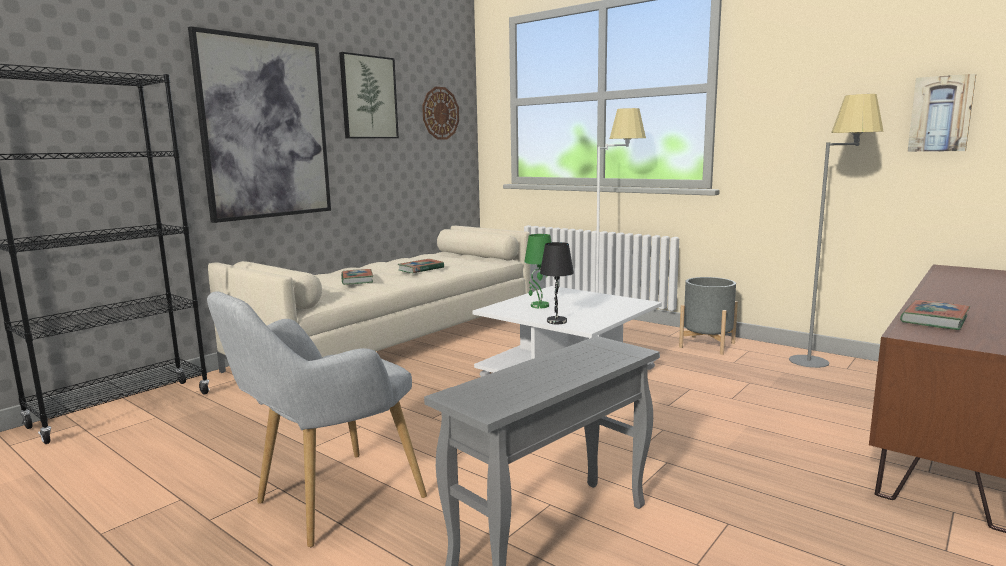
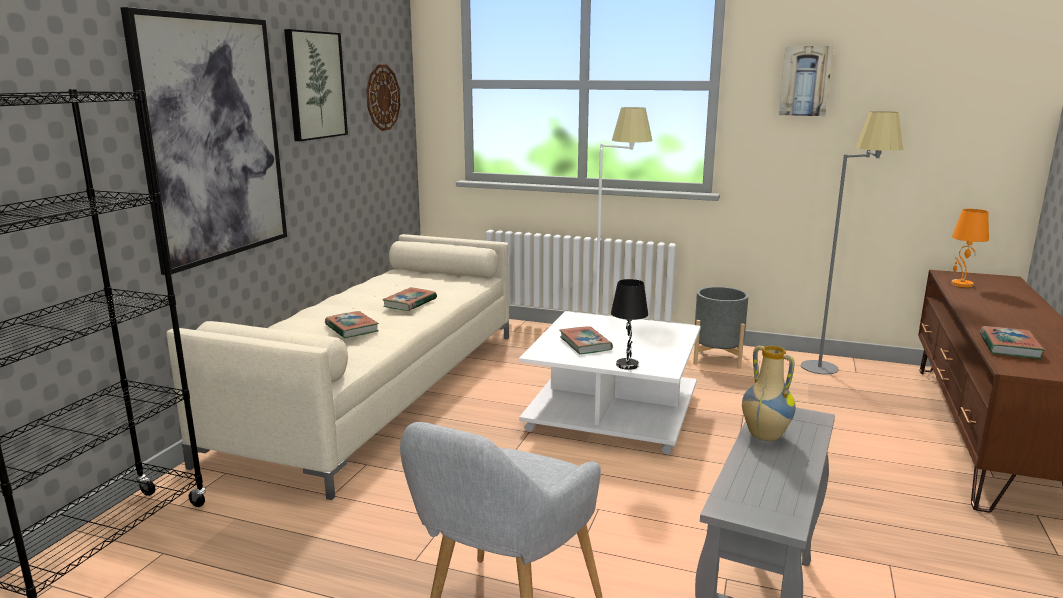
camera: 20 degrees left, 5 degrees up
green table lamp [524,234,551,308] -> book [560,326,613,354]
picture [907,74,976,152] -> picture moved to [779,46,833,116]
none -> vase [742,346,796,441]
none -> orange table lamp [951,209,989,287]

